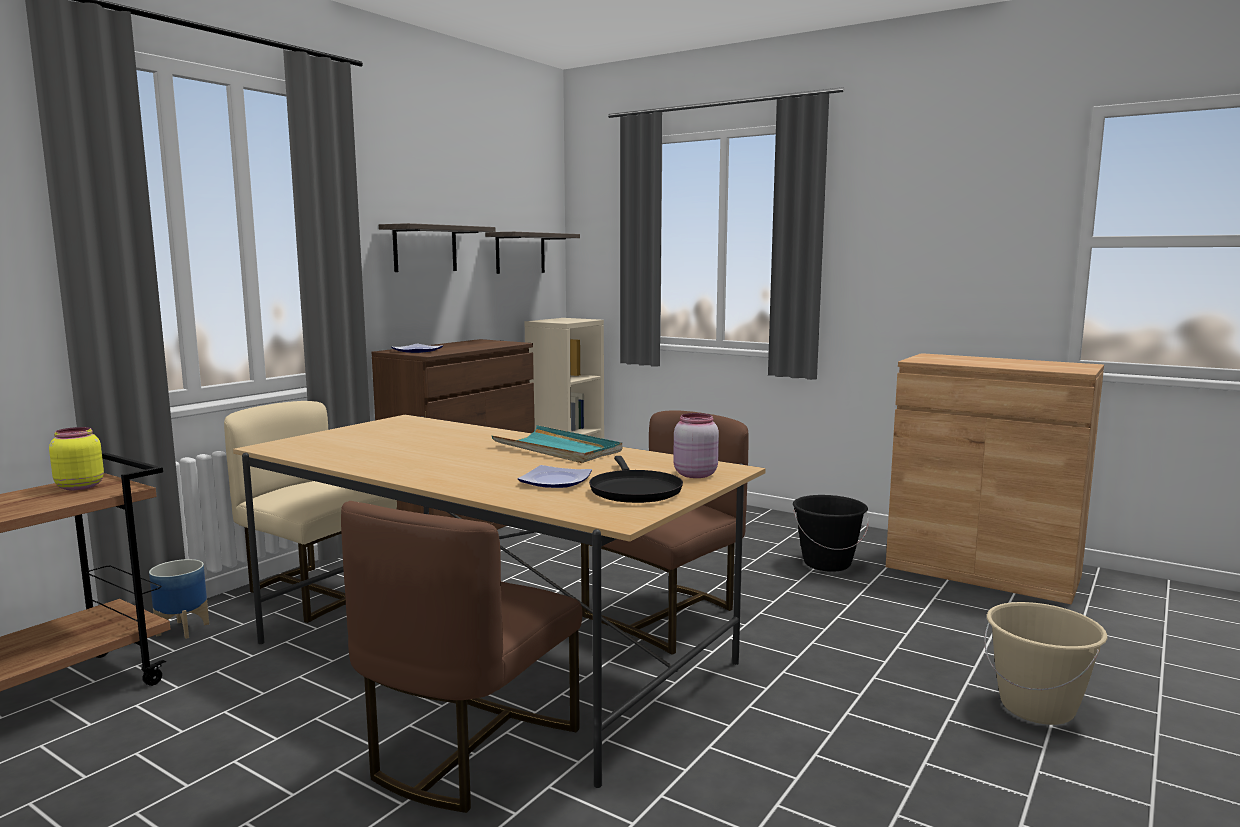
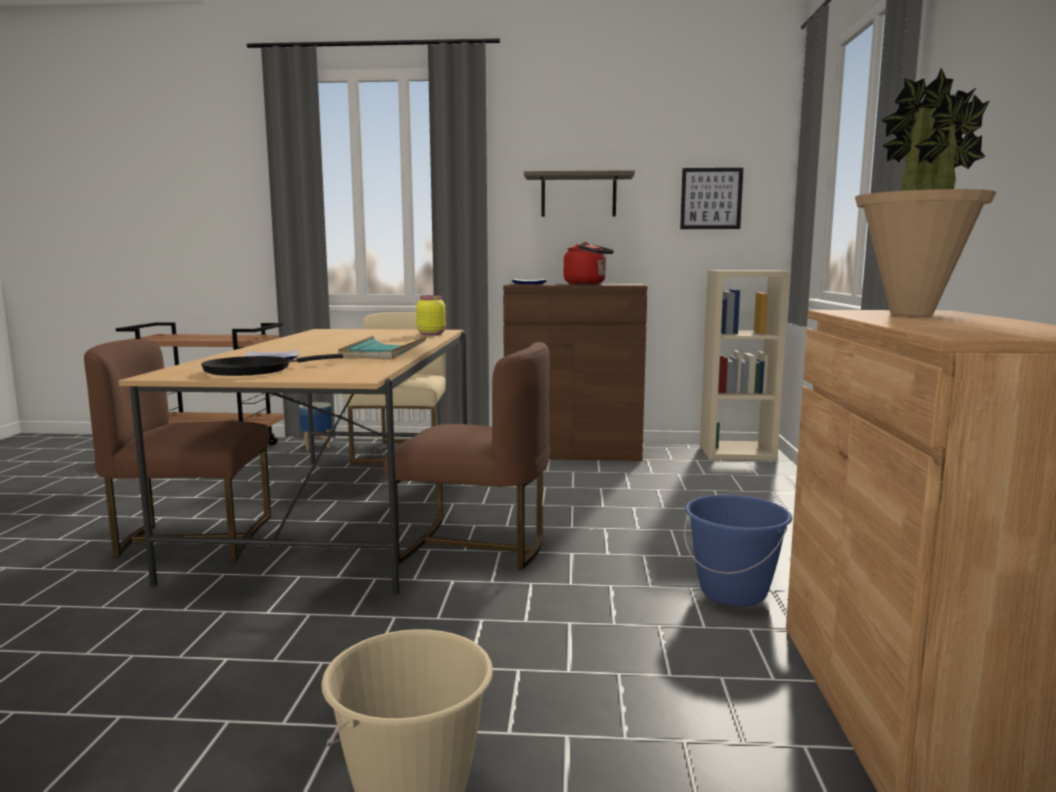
camera: 60 degrees right, 0 degrees up
yellow jar [49,427,104,490] -> yellow jar moved to [416,295,446,335]
shelf [485,232,580,274] -> picture [680,168,743,229]
pink jar [673,413,719,478] -> none
black bucket [793,495,868,572] -> blue bucket [684,495,792,606]
none -> red kettle [564,242,614,284]
none -> potted plant [855,67,996,315]

